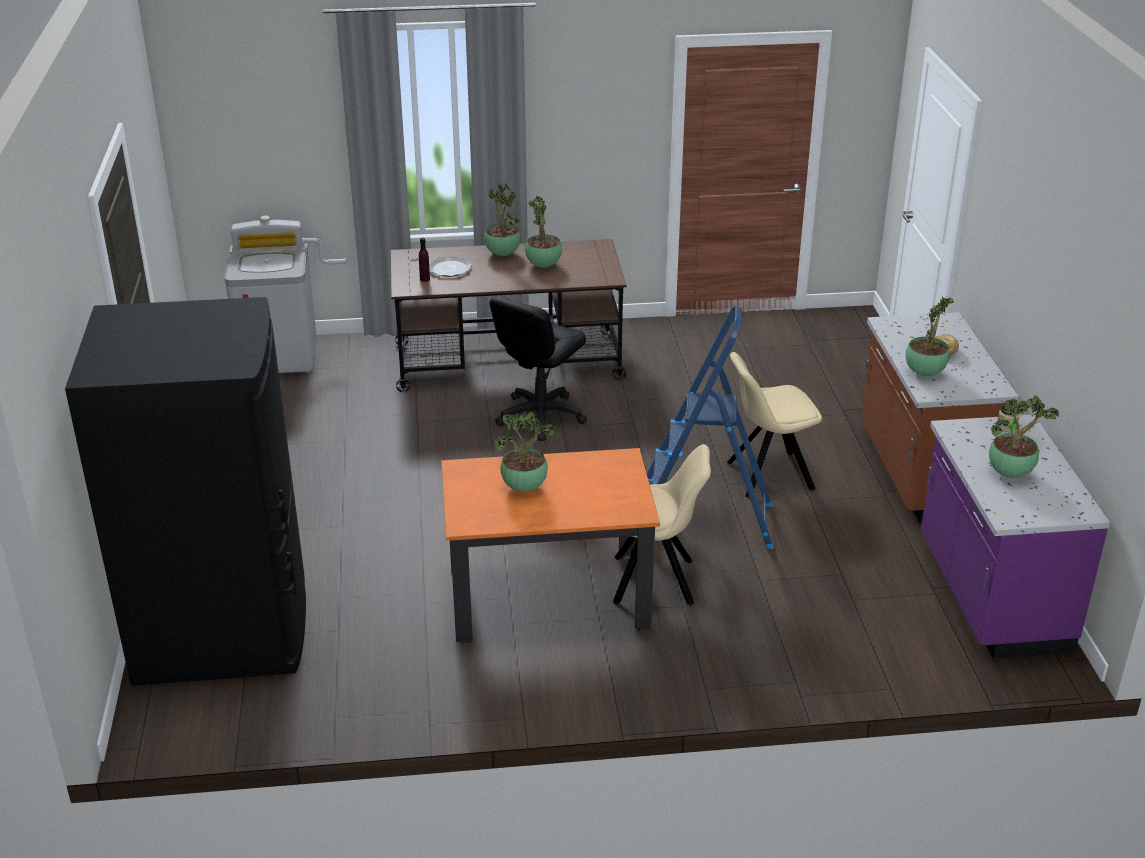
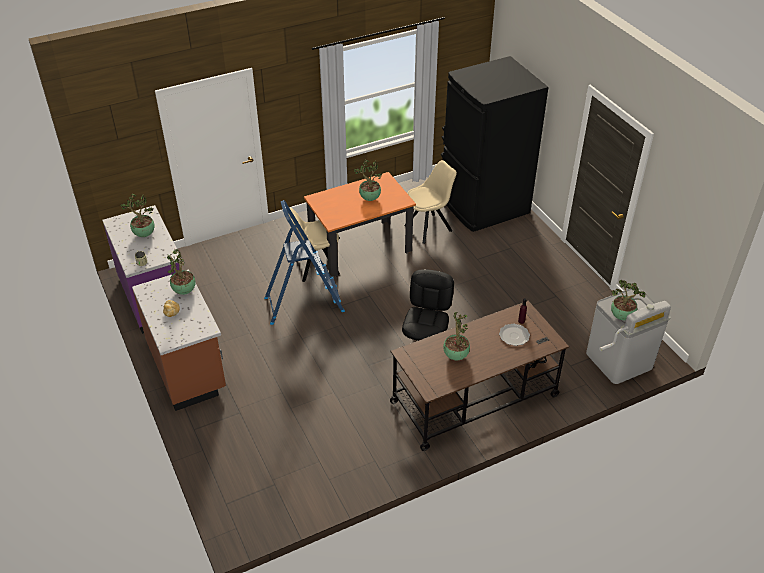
camera: 160 degrees right, 10 degrees up
potted plant [484,183,521,256] -> potted plant moved to [611,280,646,320]
beige chair [727,352,822,498] -> beige chair moved to [405,160,457,244]

